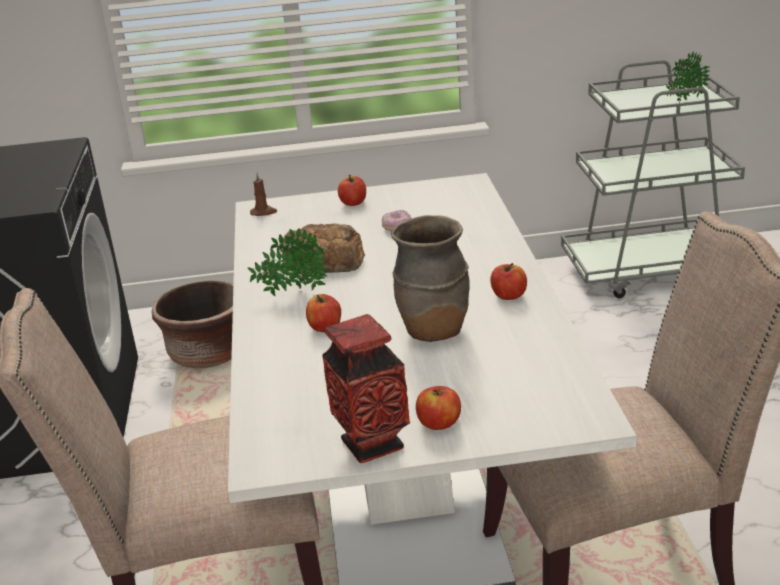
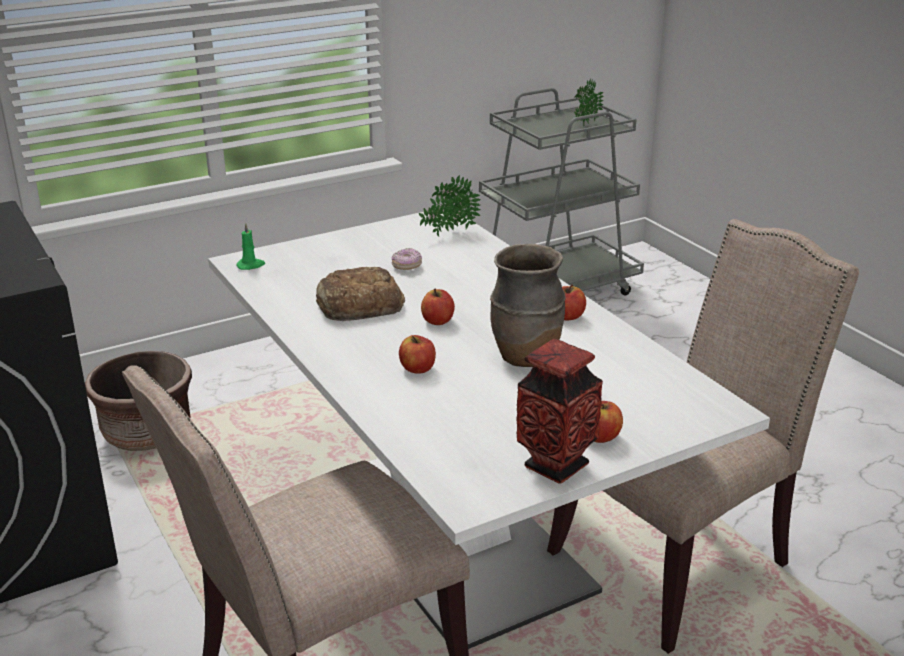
camera: 25 degrees left, 0 degrees up
potted plant [248,228,327,296] -> potted plant moved to [419,175,481,237]
brown candle [250,173,277,216] -> green candle [236,223,265,270]
apple [338,175,366,206] -> apple moved to [421,289,455,325]

